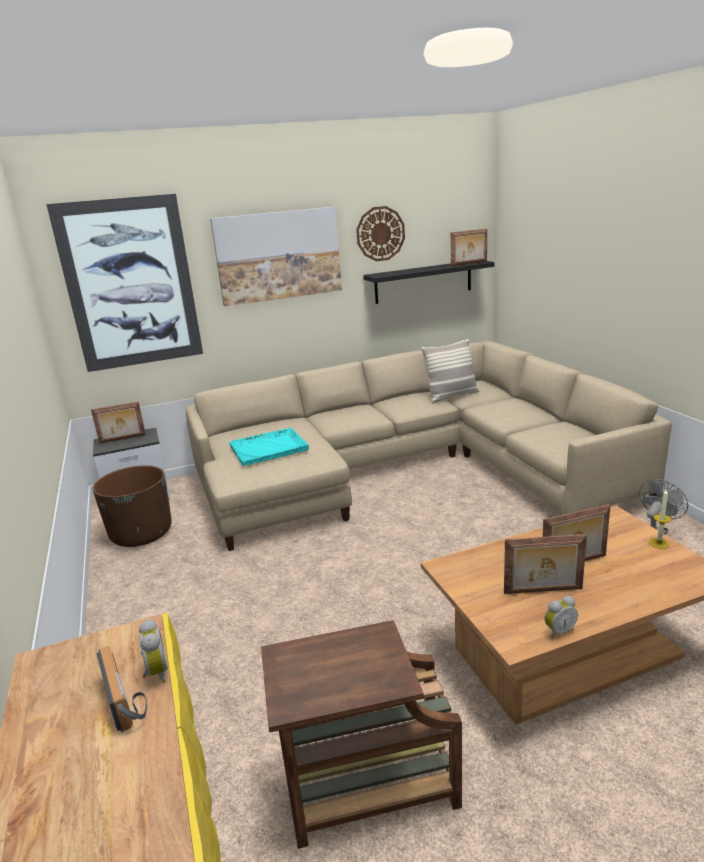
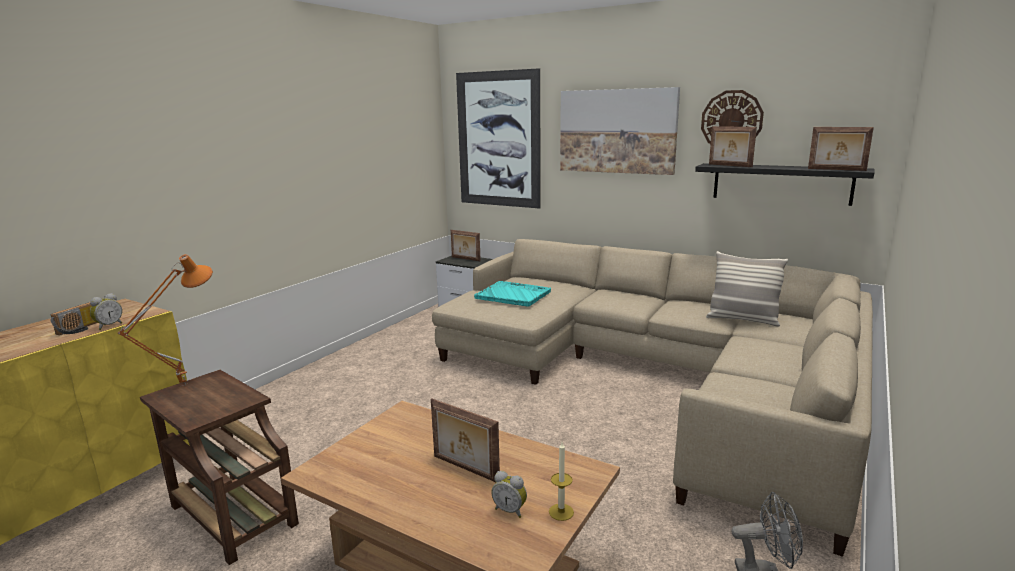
camera: 50 degrees right, 5 degrees down
brown planter [93,465,172,547] -> none
picture frame [504,534,587,594] -> picture frame moved to [709,126,757,167]
alarm clock [544,596,578,638] -> alarm clock moved to [491,471,527,518]
none -> orange table lamp [117,254,213,386]

